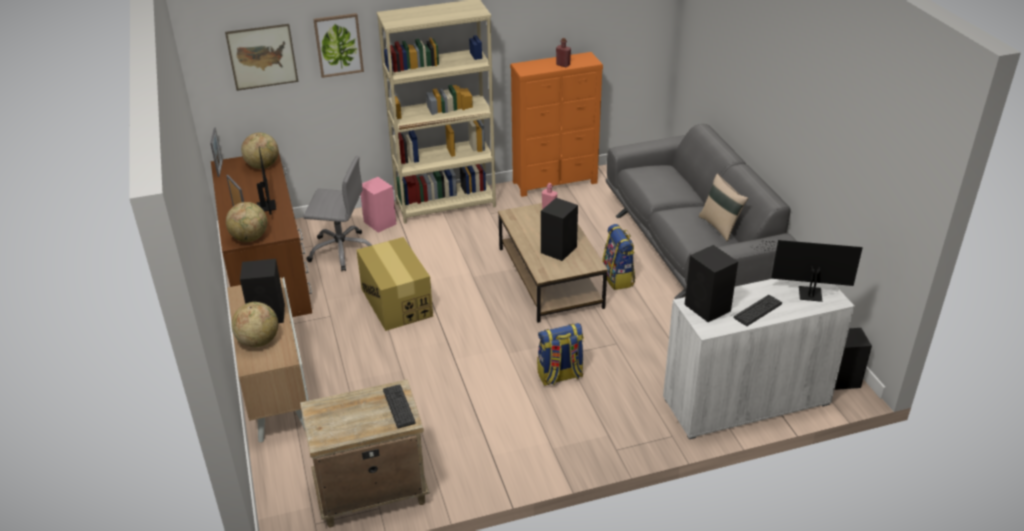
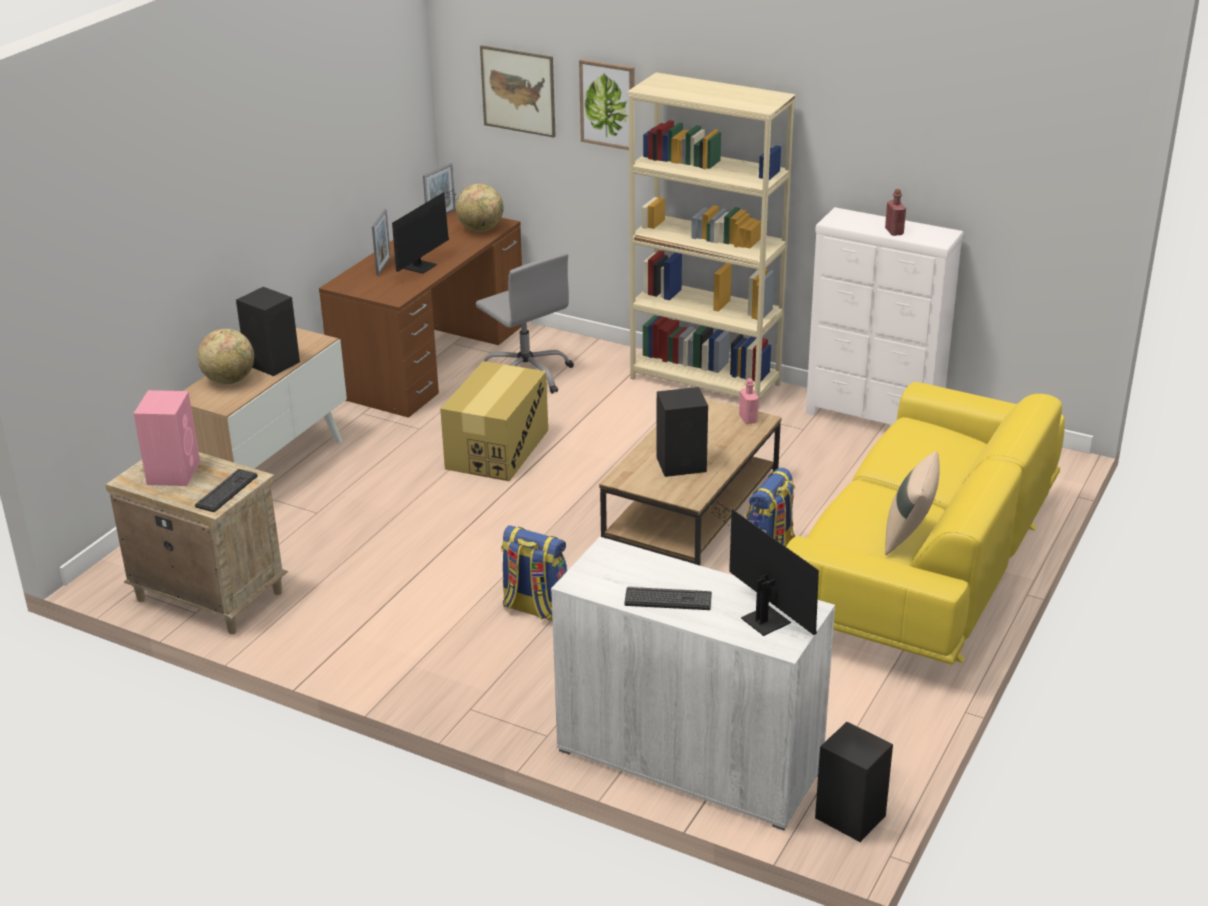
camera: 45 degrees right, 5 degrees down
globe [226,202,267,242] -> none
pink speaker [361,177,396,233] -> pink speaker moved to [133,390,200,486]
orange dresser [510,52,603,197] -> white dresser [806,207,963,425]
grey sofa [606,124,797,299] -> yellow sofa [786,382,1065,665]
black speaker [684,245,738,322] -> none

